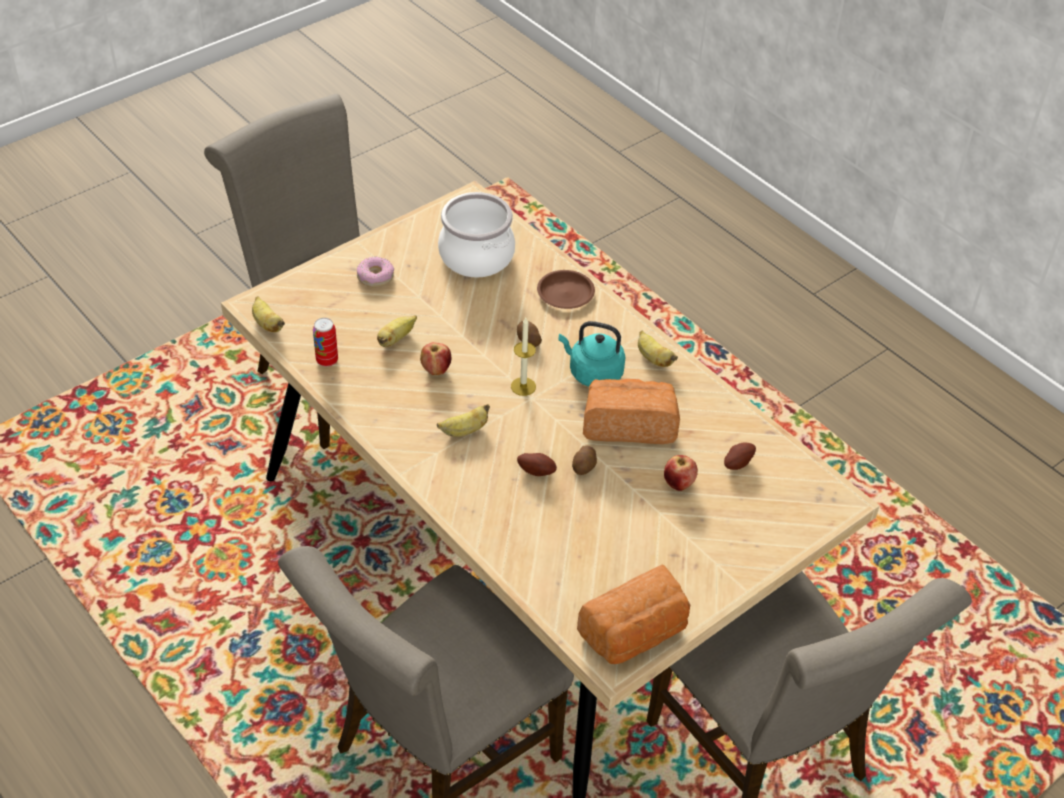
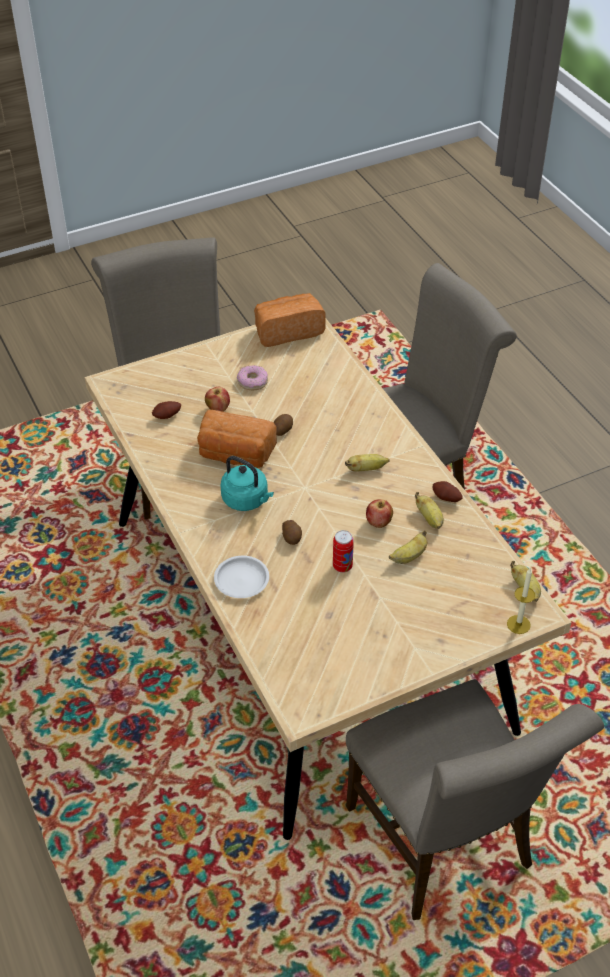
camera: 165 degrees left, 0 degrees up
can [313,318,338,367] -> can moved to [333,530,354,573]
donut [357,256,394,288] -> donut moved to [237,365,268,390]
cooking pot [438,192,515,277] -> none
candle [511,318,536,396] -> candle moved to [507,568,535,634]
potato [517,453,557,476] -> potato moved to [432,481,463,502]
brown plate [537,270,595,309] -> white plate [214,556,269,598]
banana [638,331,678,367] -> banana moved to [415,492,444,529]

